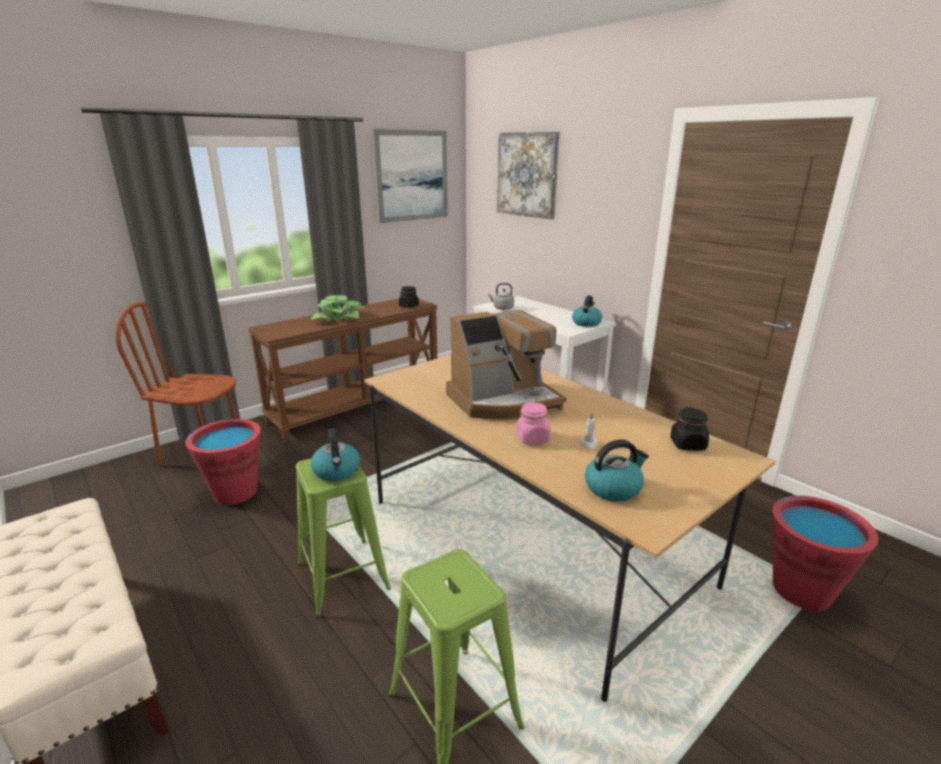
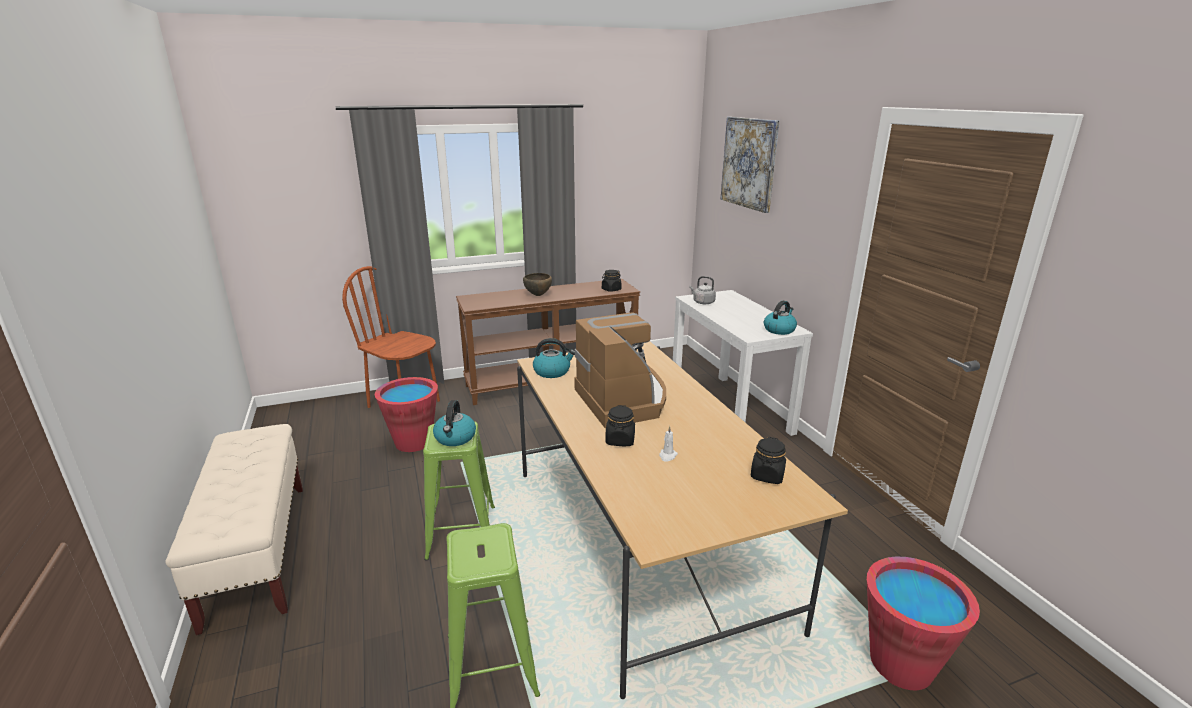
camera: 20 degrees right, 0 degrees up
potted plant [311,295,365,322] -> brown bowl [523,273,552,296]
picture [373,129,448,223] -> none
coffee machine [446,310,566,419] -> coffee machine turned 105 degrees counterclockwise [574,312,666,428]
pink jar [516,402,551,444] -> black jar [605,405,635,446]
kettle [585,439,649,502] -> kettle moved to [533,338,575,378]

